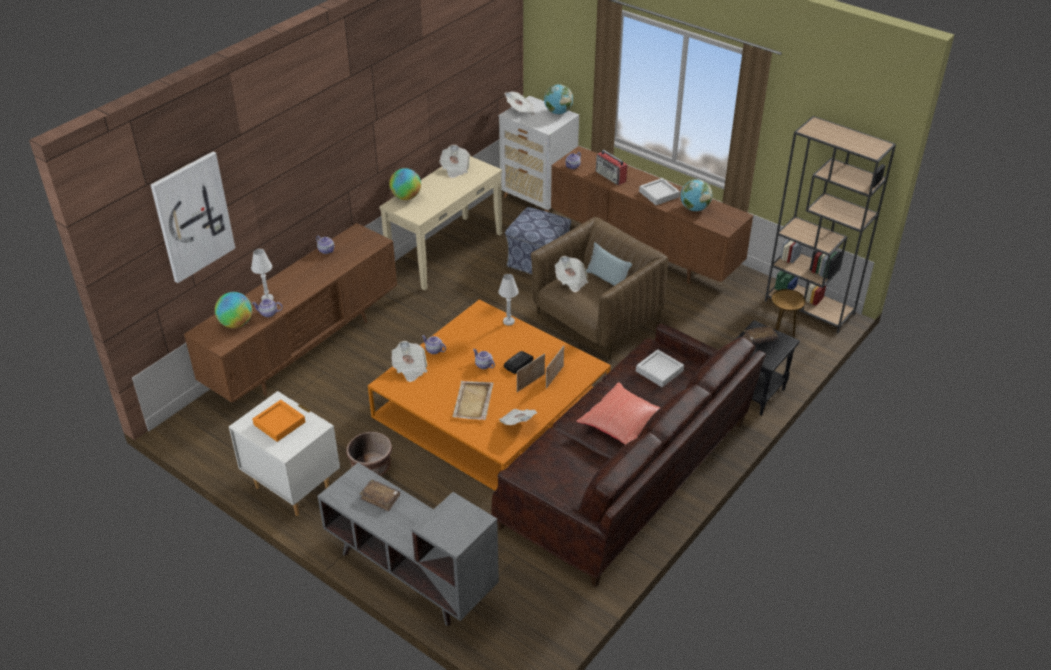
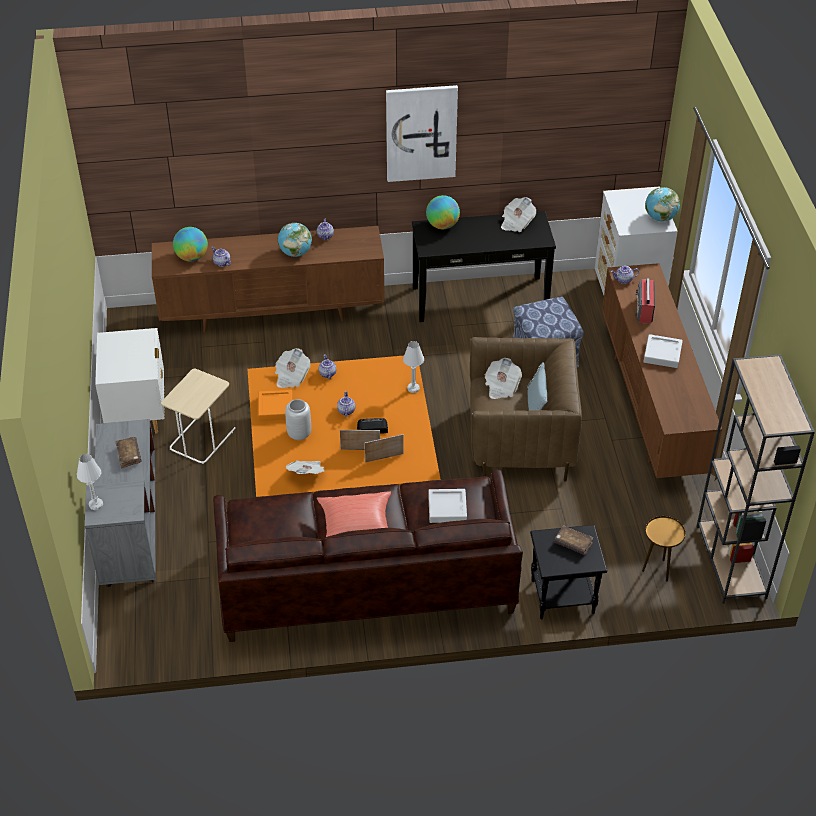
camera: 45 degrees right, 5 degrees up
picture [151,152,235,283] -> picture moved to [386,85,458,182]
white table lamp [251,249,274,300] -> white table lamp moved to [77,454,103,510]
orange tray [252,400,305,442] -> orange tray moved to [258,390,293,421]
brown planter [346,432,392,476] -> beige side table [161,369,236,464]
beige console table [379,156,502,291] -> black console table [412,211,556,322]
beige tray [452,381,493,420] -> grey vase [285,399,311,440]
newspaper [505,91,535,115] -> none
globe [680,179,712,211] -> globe moved to [278,223,312,257]

